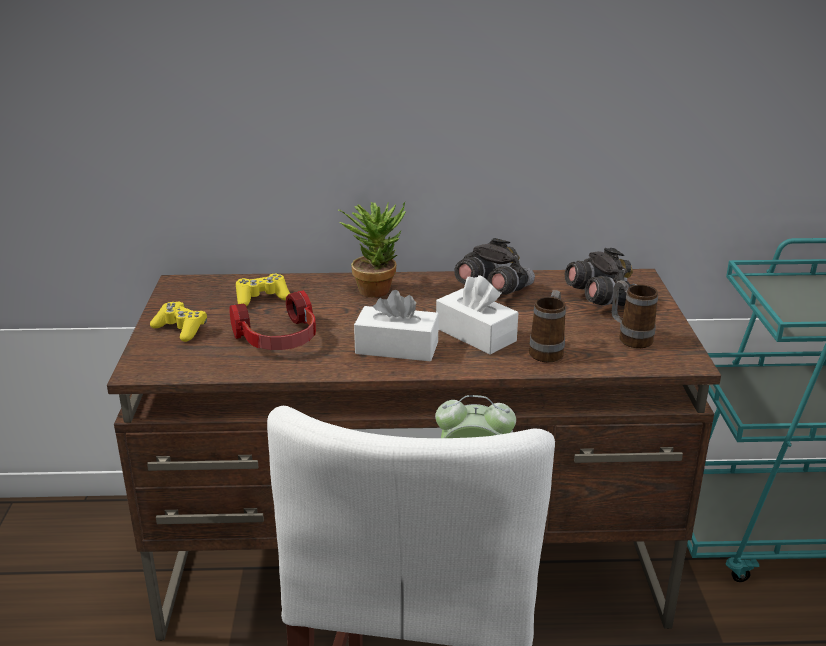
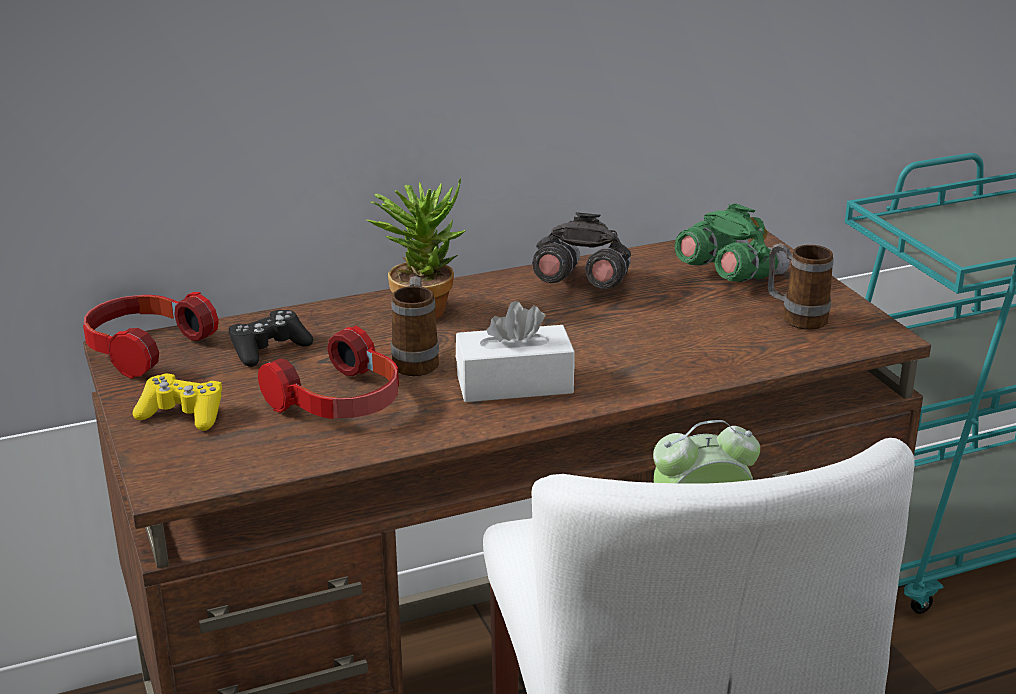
camera: 20 degrees left, 0 degrees up
yellow game controller [236,274,290,306] -> black game controller [229,310,313,367]
white tissue box [436,275,518,355] -> none
mug [529,290,566,362] -> mug moved to [391,276,439,376]
grey binoculars [565,248,637,306] -> green binoculars [675,203,790,282]
none -> headphones [83,292,219,379]

